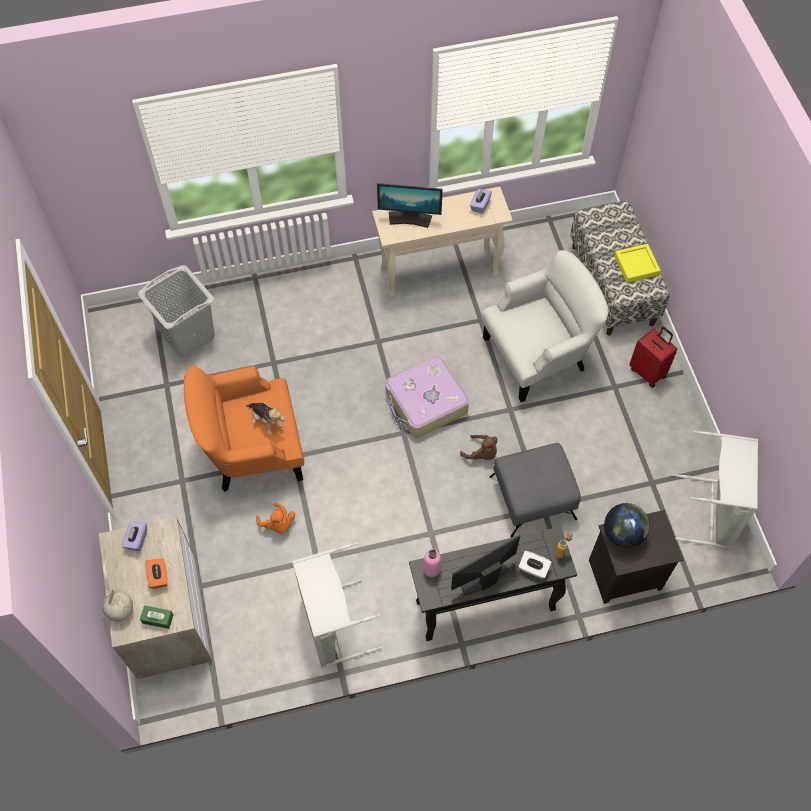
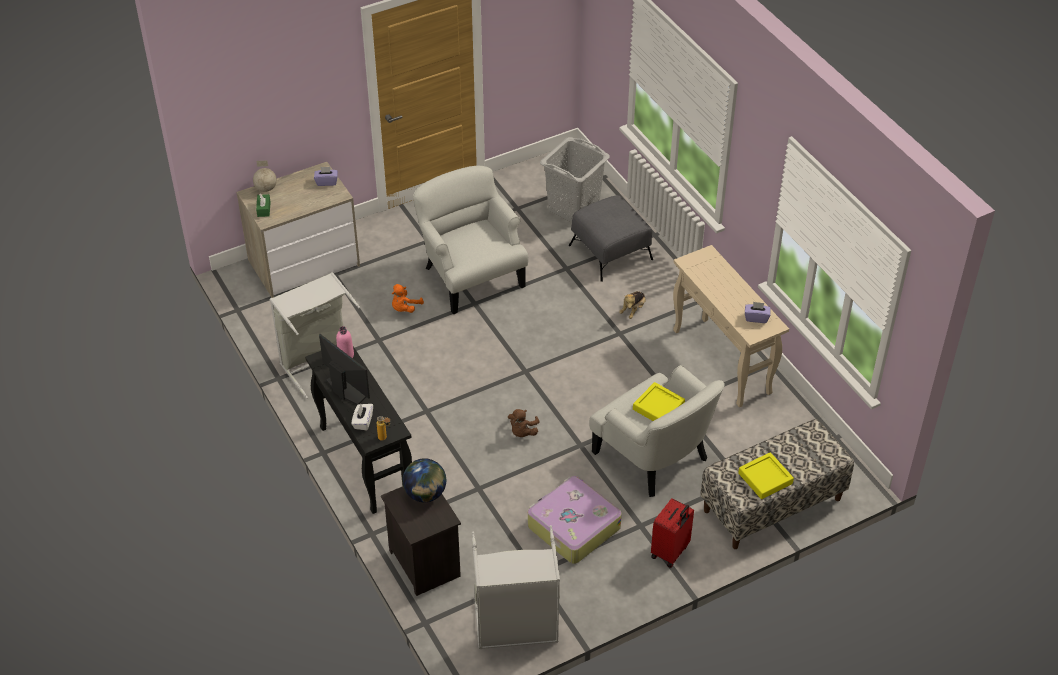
camera: 75 degrees right, 15 degrees down
orange tissue box [146,558,168,589] -> none
orange armchair [184,365,304,492] -> white armchair [413,166,528,314]
plush toy [246,403,285,435] -> plush toy moved to [619,291,646,319]
monitor [377,183,443,228] -> none
suitcase [386,356,469,438] -> suitcase moved to [528,476,622,564]
grey ottoman [490,443,581,537] -> grey ottoman moved to [569,195,653,282]
none -> yellow tray [633,382,685,421]

